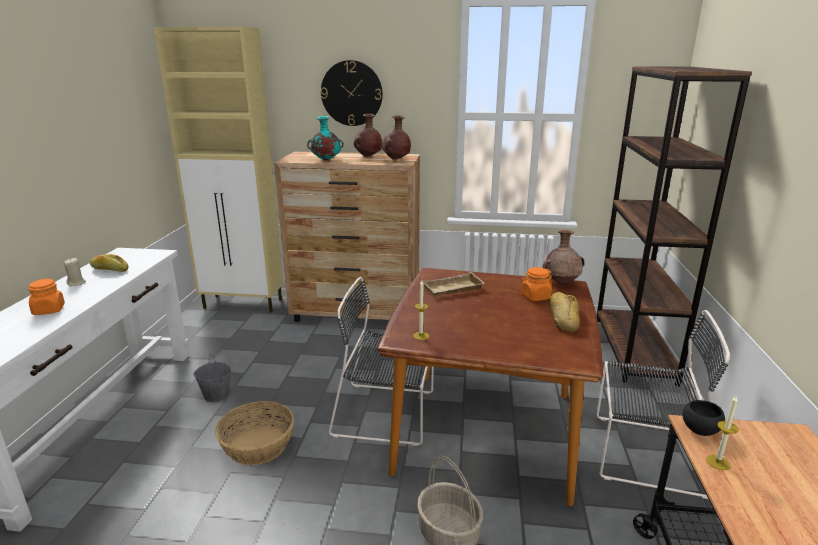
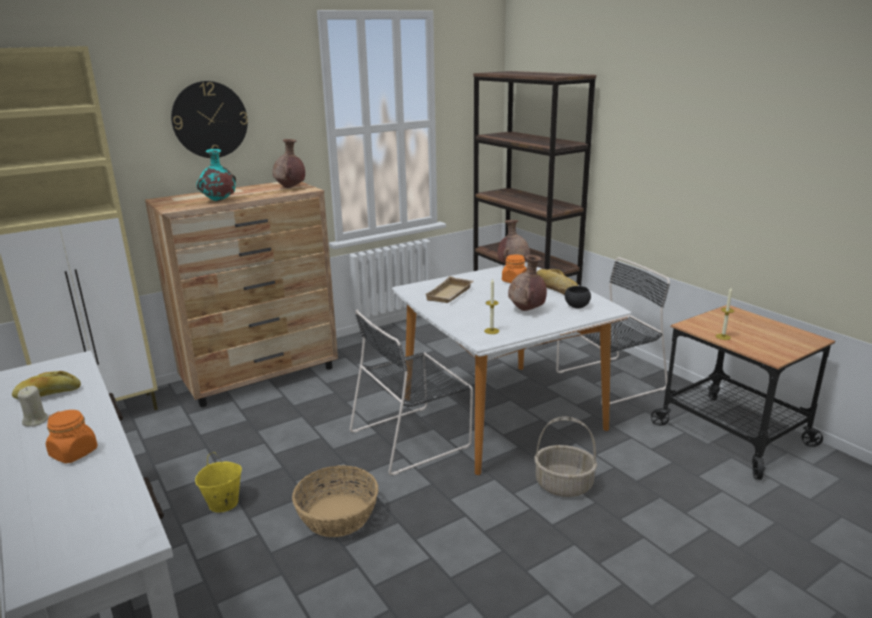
camera: 40 degrees left, 0 degrees up
grey bucket [193,353,231,402] -> yellow bucket [195,452,242,513]
brown vase [354,114,382,157] -> brown vase moved to [508,255,547,311]
brown dining table [377,268,603,506] -> white dining table [392,262,631,475]
black bowl [682,400,725,436] -> black bowl moved to [565,286,591,309]

